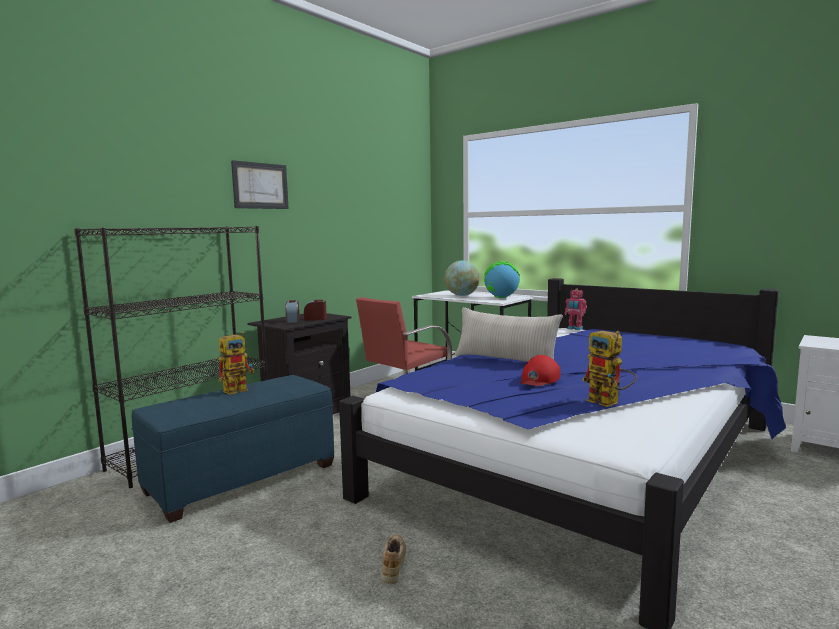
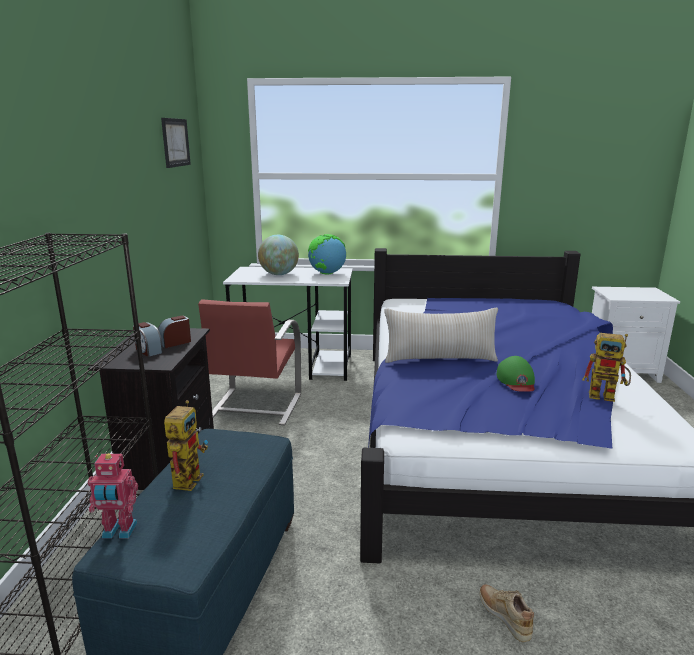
camera: 35 degrees left, 10 degrees up
picture [231,160,289,209] -> picture moved to [161,118,191,168]
red cap [520,355,560,386] -> green cap [497,356,535,392]
toy robot [565,288,587,330] -> toy robot moved to [88,453,138,539]

